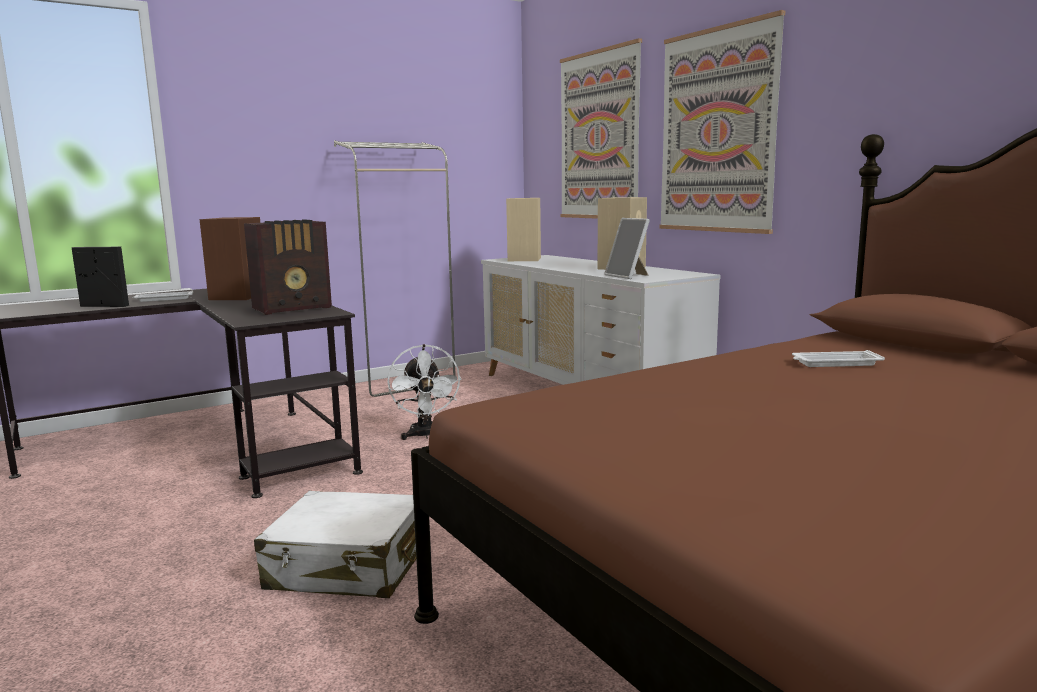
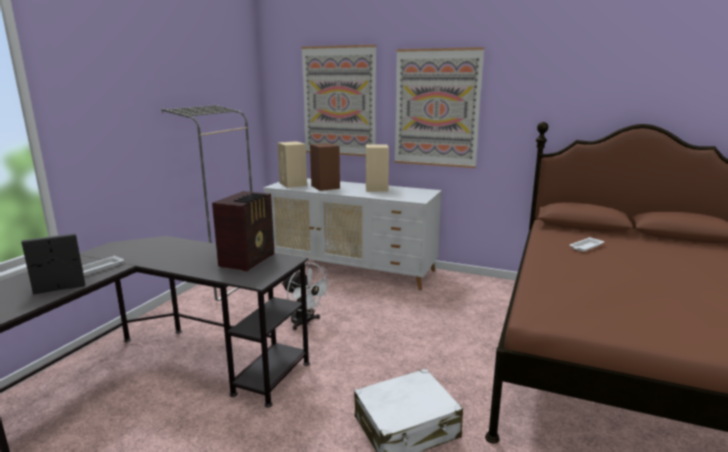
camera: 35 degrees left, 5 degrees up
brown speaker [200,217,260,300] -> brown speaker moved to [310,143,340,191]
picture frame [604,218,650,279] -> none

